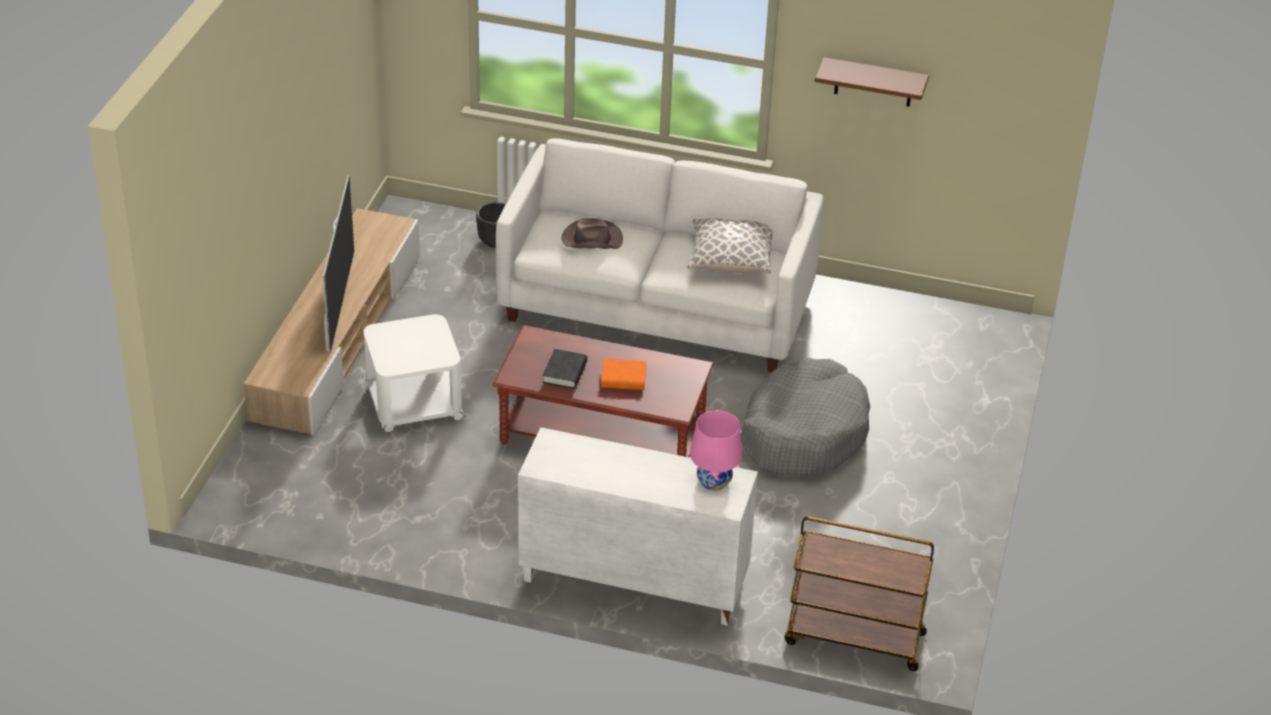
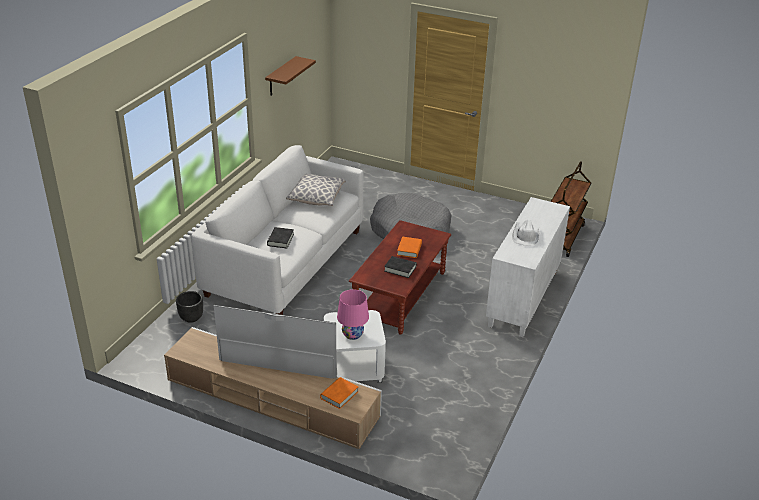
camera: 80 degrees left, 5 degrees down
brown hat [561,218,623,249] -> black book [267,227,294,248]
pink table lamp [690,410,742,491] -> pink table lamp moved to [337,289,369,340]
none -> orange book [320,377,358,409]
none -> white hat [512,220,539,246]

